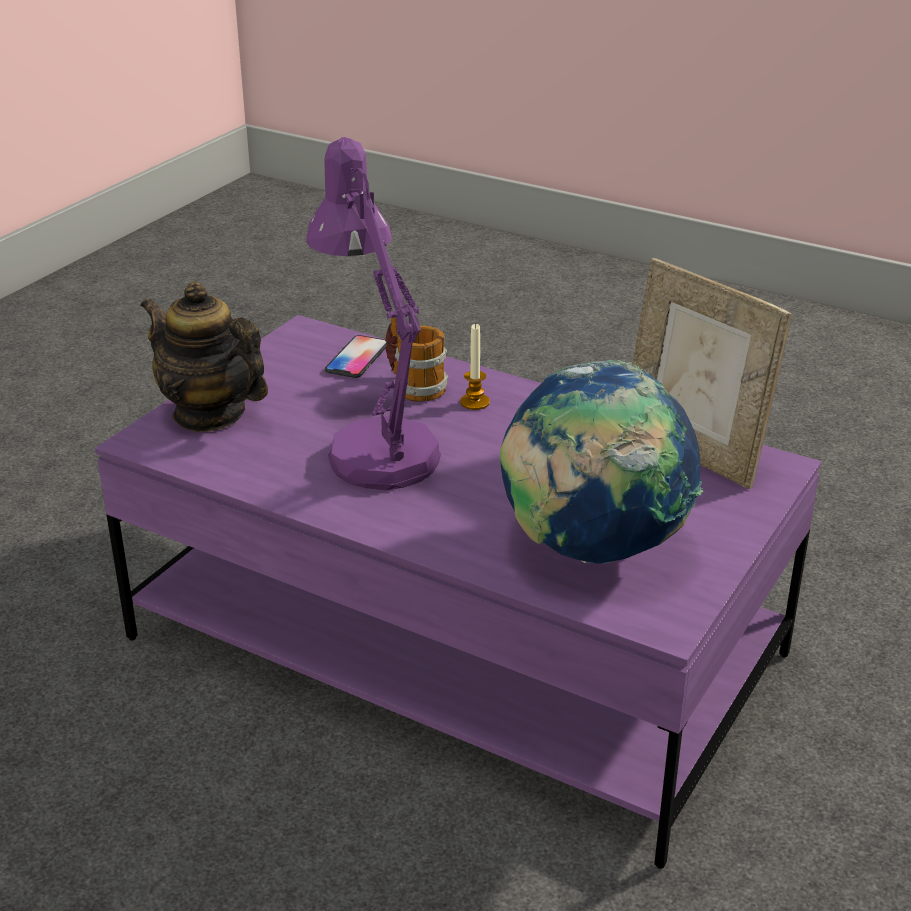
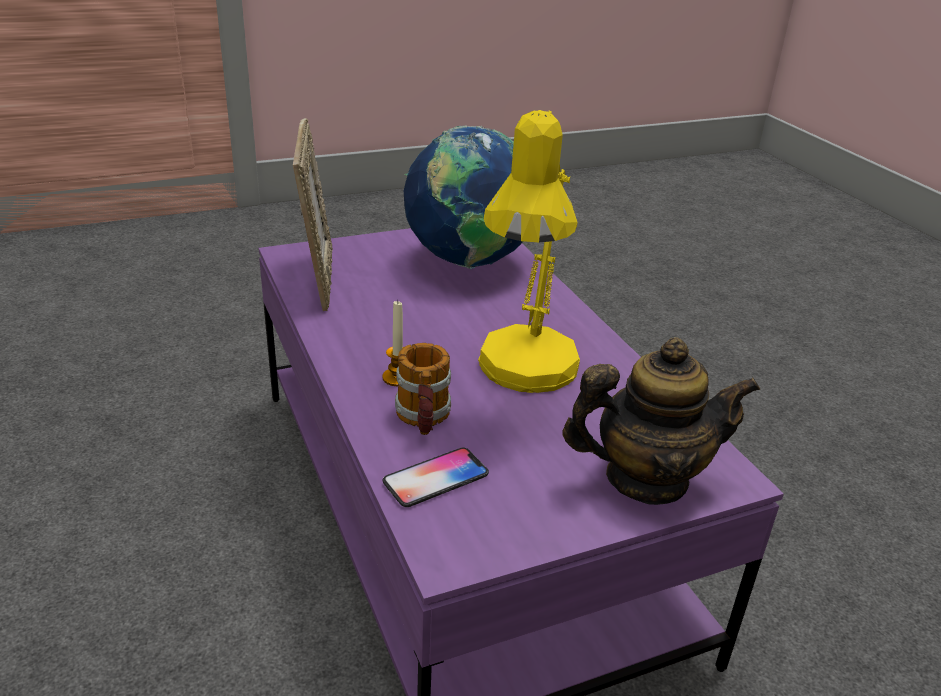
camera: 145 degrees left, 0 degrees up
teapot [140,281,268,432] -> teapot turned 75 degrees counterclockwise [562,337,760,505]
purple table lamp [306,137,441,490] -> yellow table lamp [478,110,580,393]

